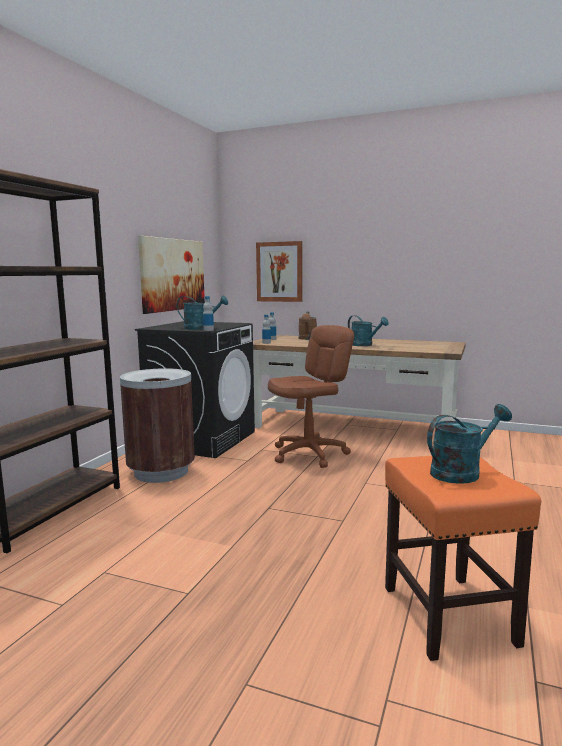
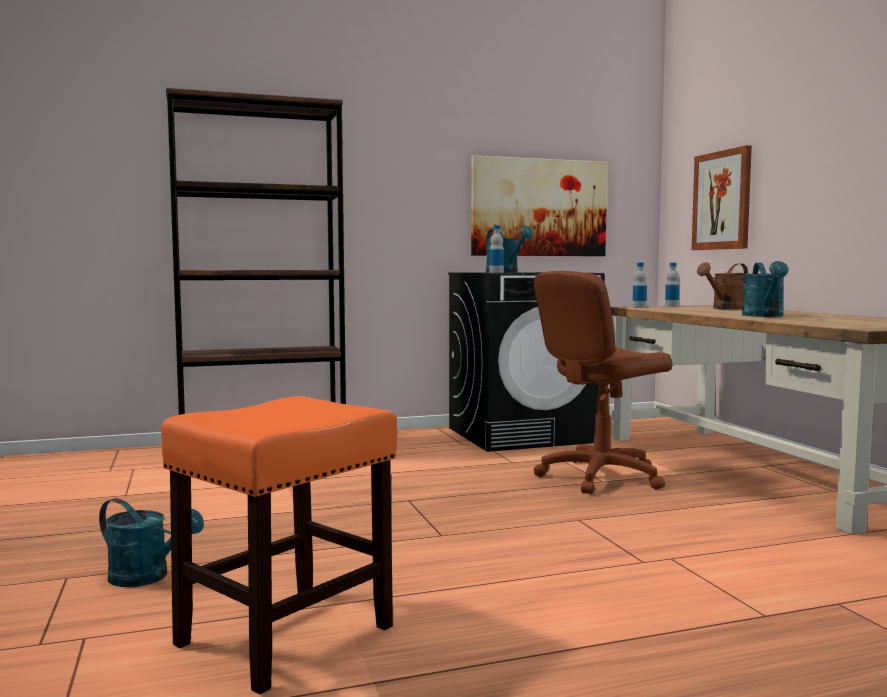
camera: 50 degrees right, 5 degrees down
brown trash can [120,368,195,483] -> none
brown office chair [268,325,354,468] -> brown office chair turned 135 degrees clockwise [533,271,672,494]
turquoise watering can [427,404,512,484] -> turquoise watering can moved to [99,498,204,587]

